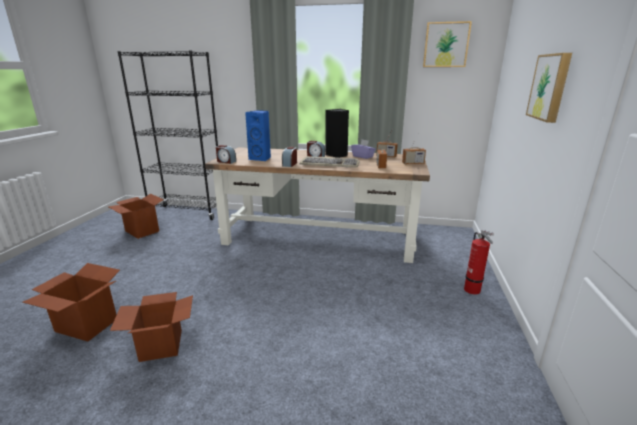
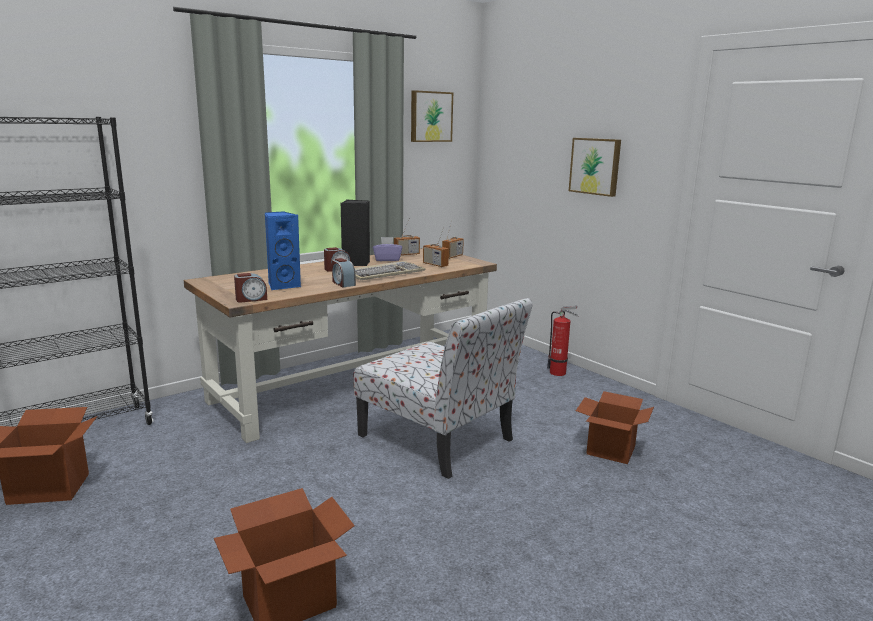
camera: 50 degrees left, 5 degrees down
cardboard box [110,292,193,362] -> cardboard box moved to [576,391,654,464]
none -> chair [353,298,533,479]

